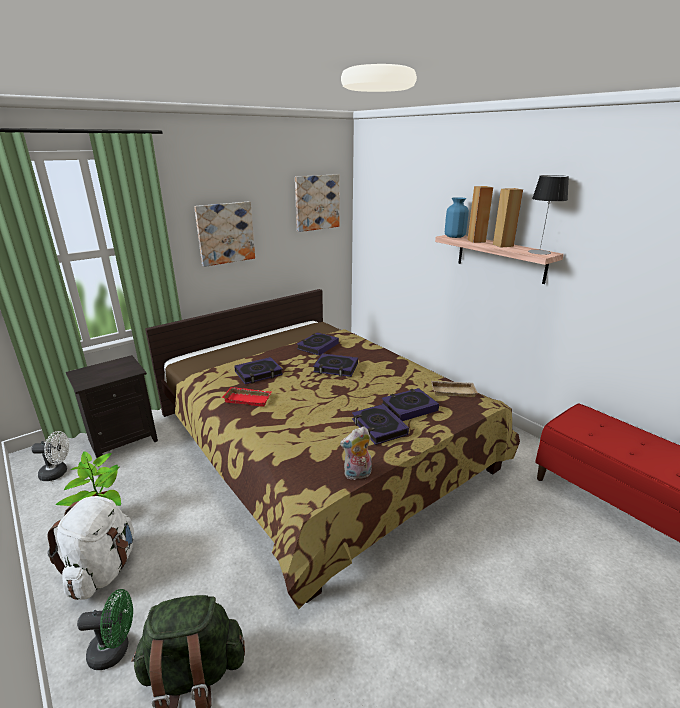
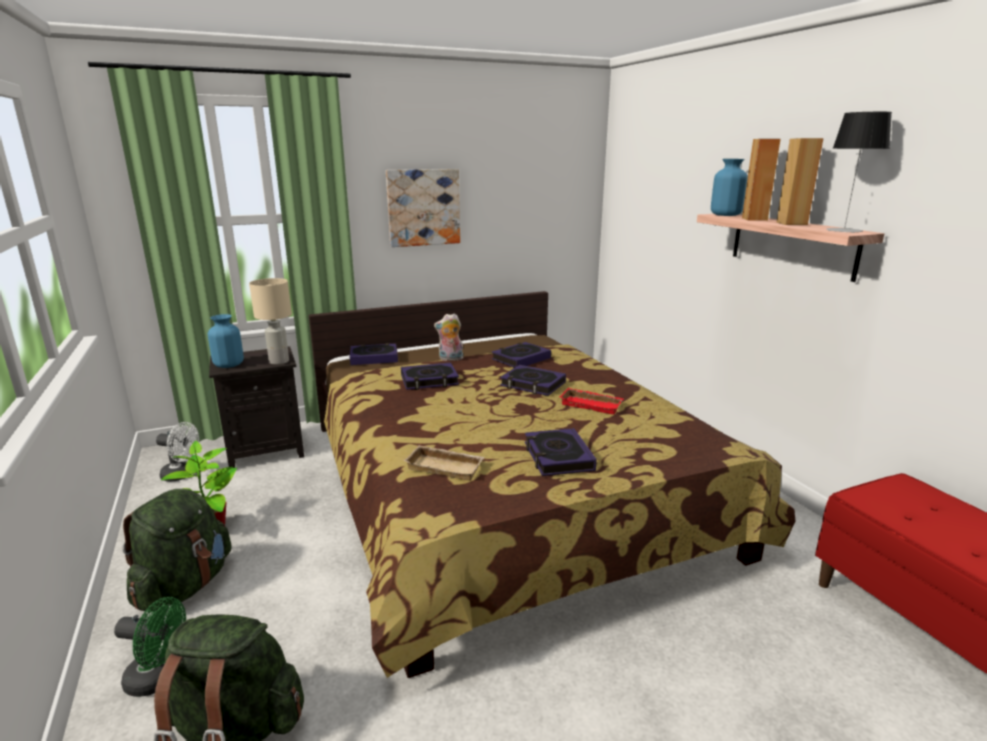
camera: 15 degrees right, 5 degrees down
white backpack [47,496,134,600] -> green backpack [122,489,232,612]
red tray [222,387,272,407] -> red tray moved to [559,388,624,414]
picture [295,174,339,232] -> none
plush toy [340,426,372,480] -> plush toy moved to [434,313,463,361]
book [382,388,439,421] -> book moved to [350,343,398,365]
beige tray [431,381,478,397] -> beige tray moved to [403,445,485,481]
none -> blue vase [208,314,244,368]
none -> beige table lamp [249,278,292,365]

